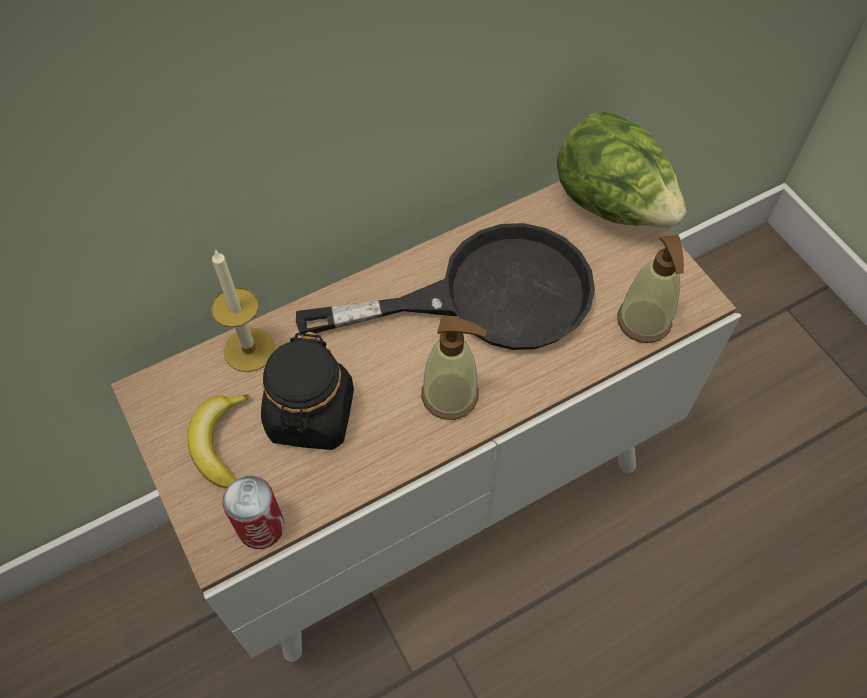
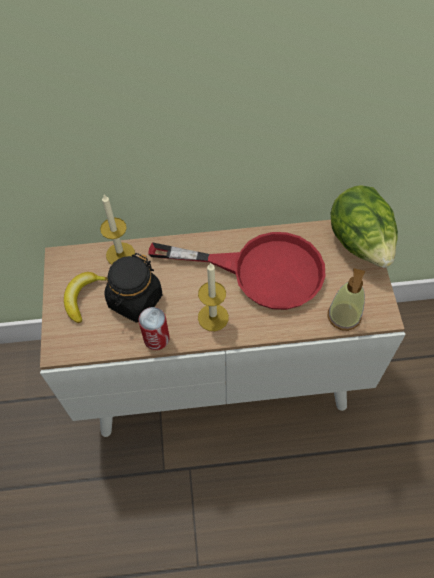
camera: 25 degrees right, 0 degrees up
can [222,476,284,549] -> can moved to [138,307,170,350]
black frying pan [296,223,595,350] -> red frying pan [148,232,325,310]
soap dispenser [421,315,487,420] -> candle [198,262,229,331]

